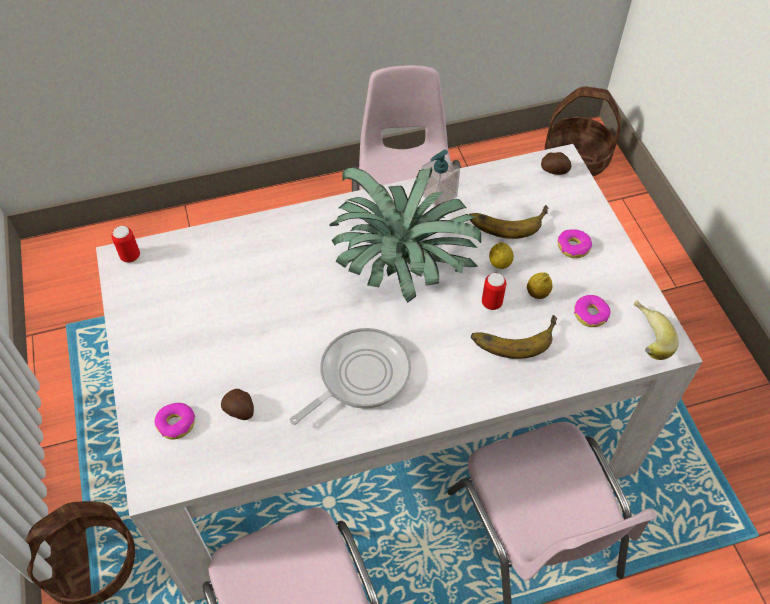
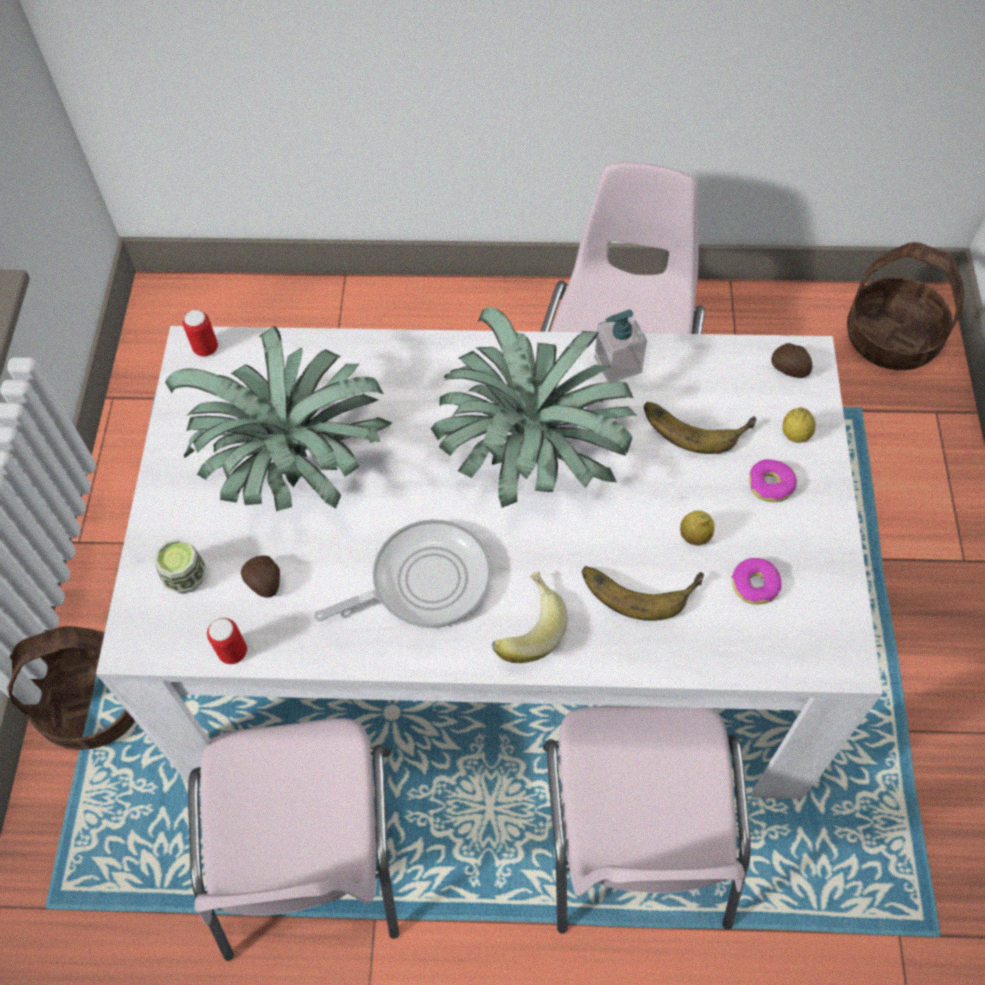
camera: 20 degrees right, 5 degrees up
donut [155,403,195,440] -> cup [154,538,206,594]
can [482,273,506,310] -> can moved to [207,618,247,664]
lemon [489,242,514,269] -> lemon moved to [783,407,816,443]
banana [634,300,679,360] -> banana moved to [492,572,568,663]
none -> potted plant [165,326,392,511]

